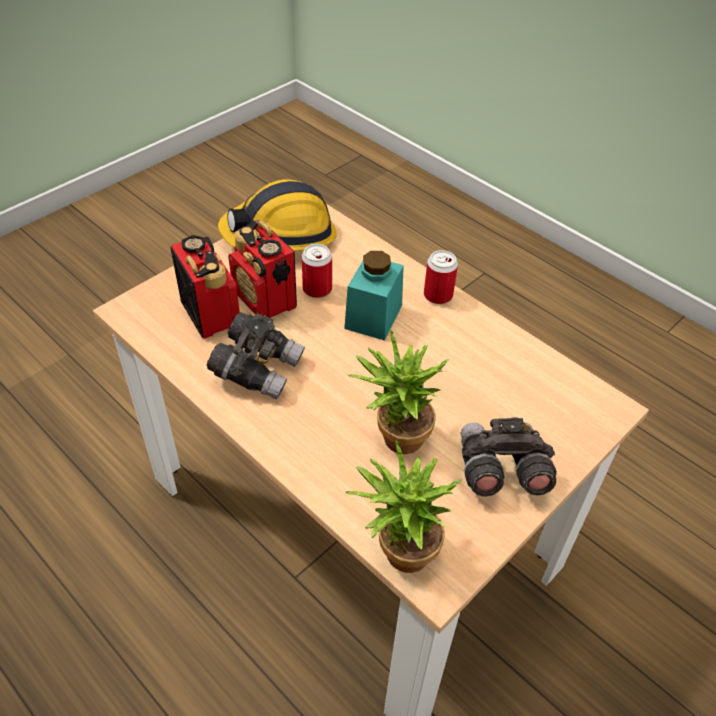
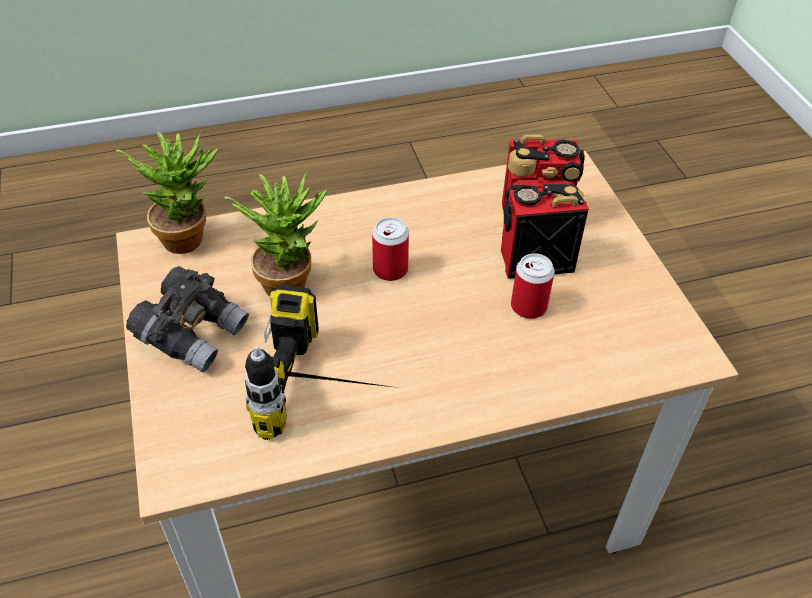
camera: 120 degrees right, 0 degrees up
grey binoculars [207,312,305,400] -> none
hard hat [218,179,336,251] -> none
turquoise jar [344,251,404,341] -> none
can [424,250,458,304] -> can moved to [372,217,409,281]
none -> power drill [245,285,398,440]

